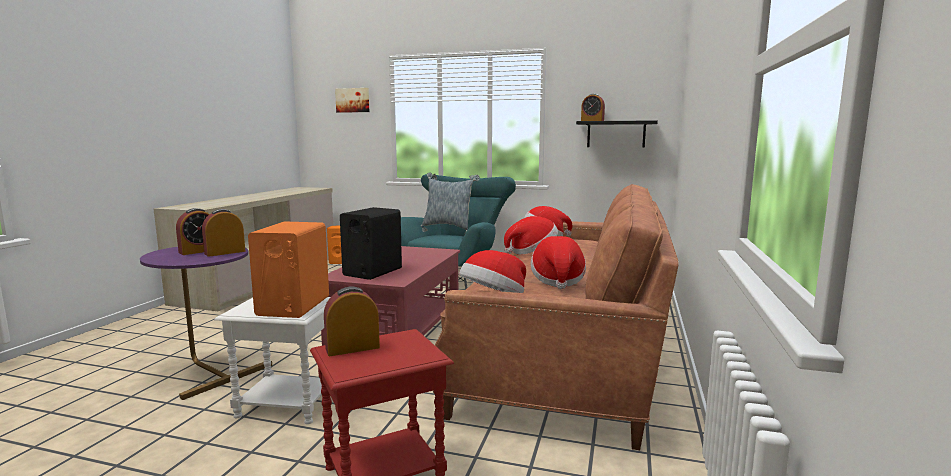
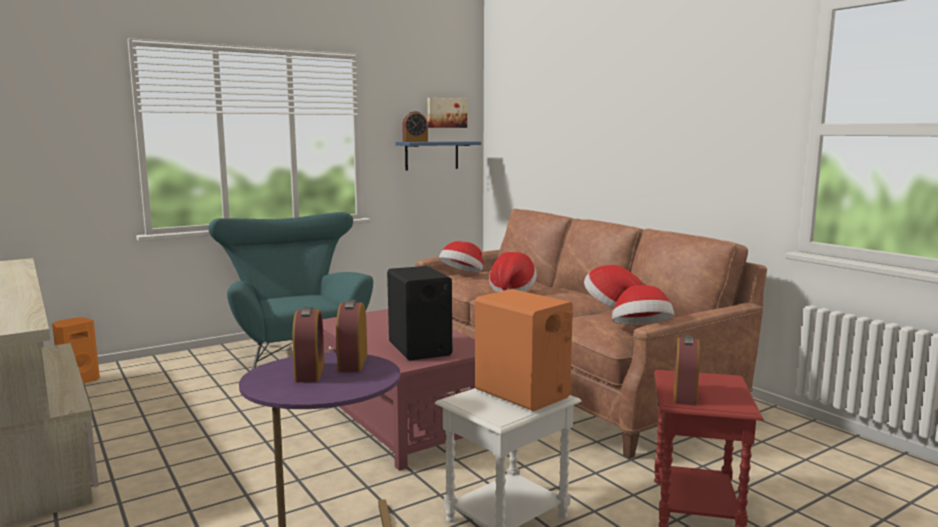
camera: 50 degrees left, 0 degrees up
picture [335,88,369,113] -> picture moved to [428,98,467,128]
pillow [421,172,480,235] -> none
black shelf [576,120,658,147] -> blue shelf [396,141,481,171]

